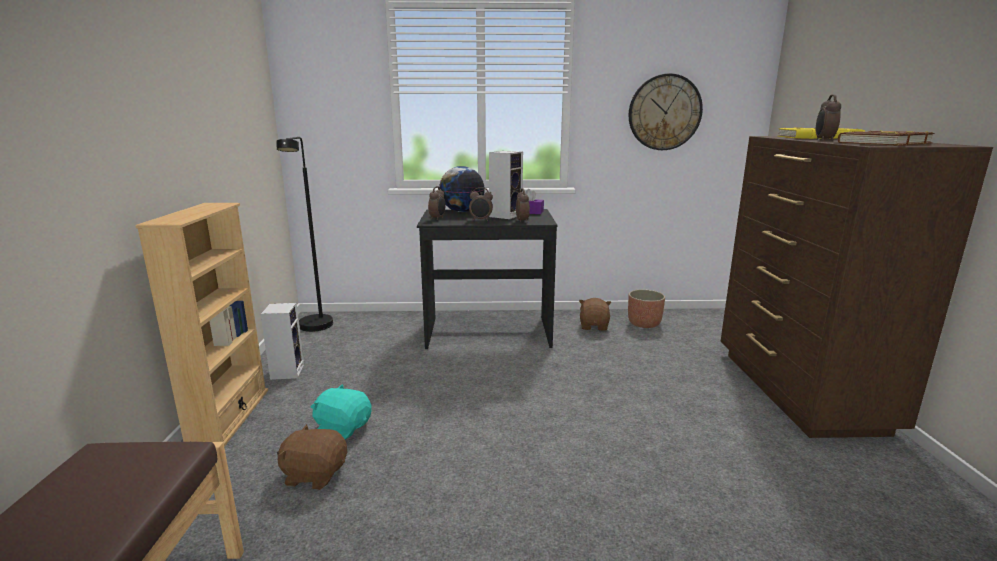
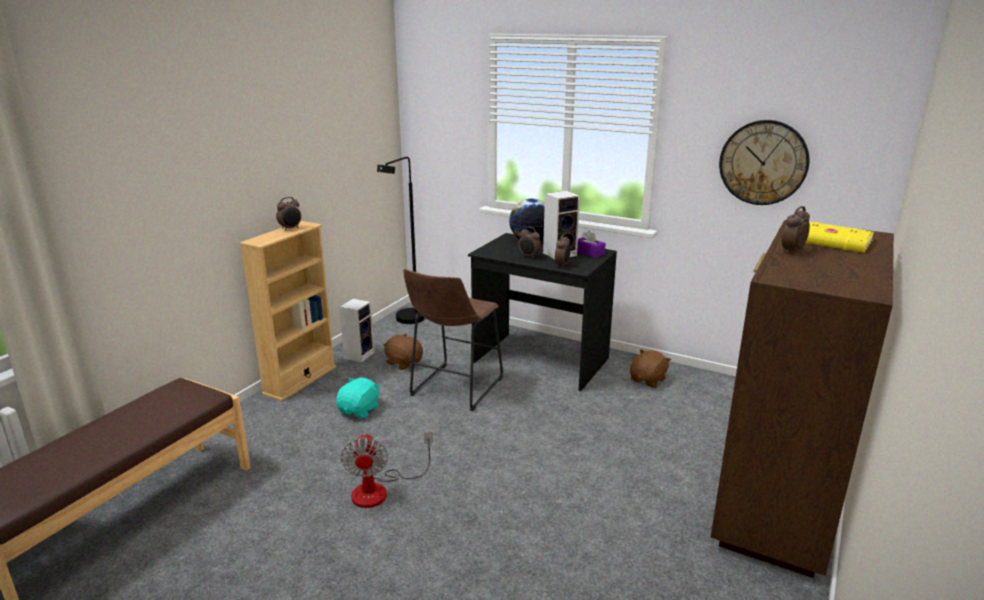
camera: 30 degrees right, 5 degrees up
brown plush toy [277,424,347,490] -> brown plush toy moved to [383,334,423,370]
turquoise plush toy [310,384,372,440] -> turquoise plush toy turned 60 degrees clockwise [336,377,380,418]
alarm clock [428,186,446,220] -> alarm clock moved to [276,197,301,231]
planter [628,290,665,328] -> none
brown book [838,130,935,146] -> none
none -> fan [341,432,433,508]
none -> brown stool [403,269,503,411]

